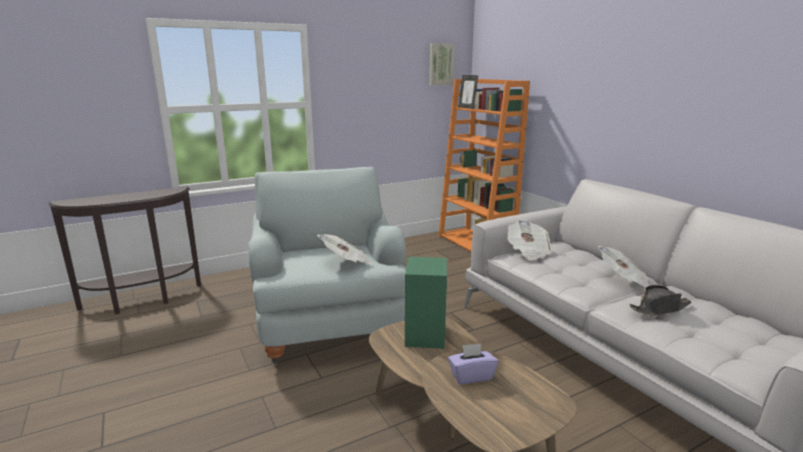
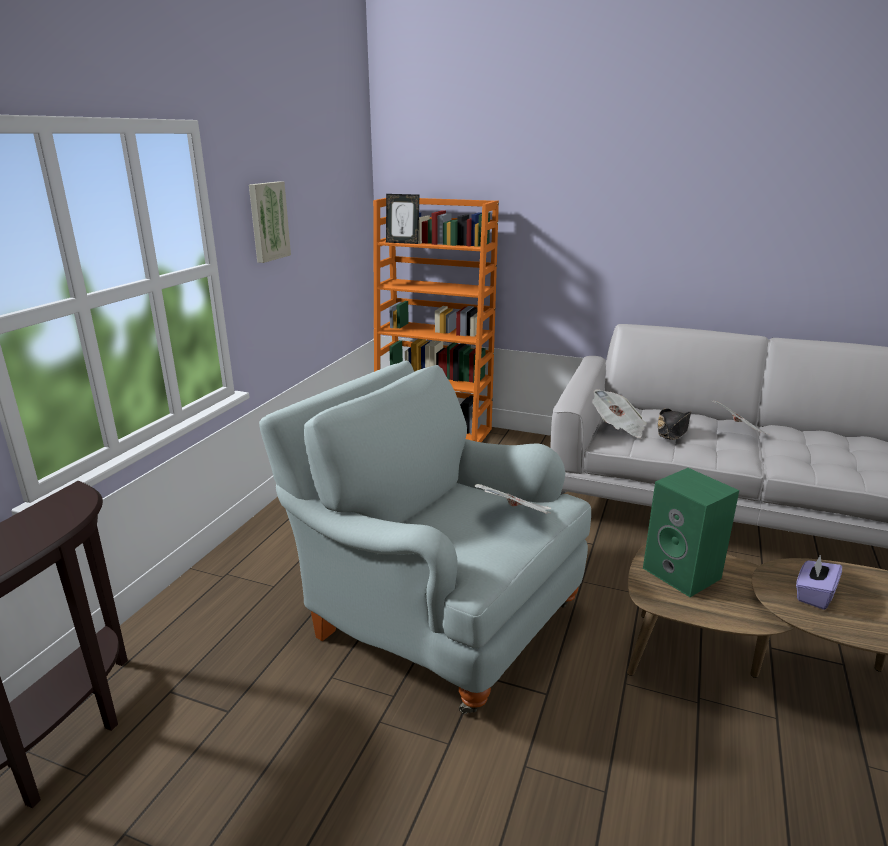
camera: 40 degrees left, 5 degrees up
picture [429,43,455,85] -> picture moved to [249,181,291,263]
black hat [629,285,691,316] -> black hat moved to [658,409,691,440]

